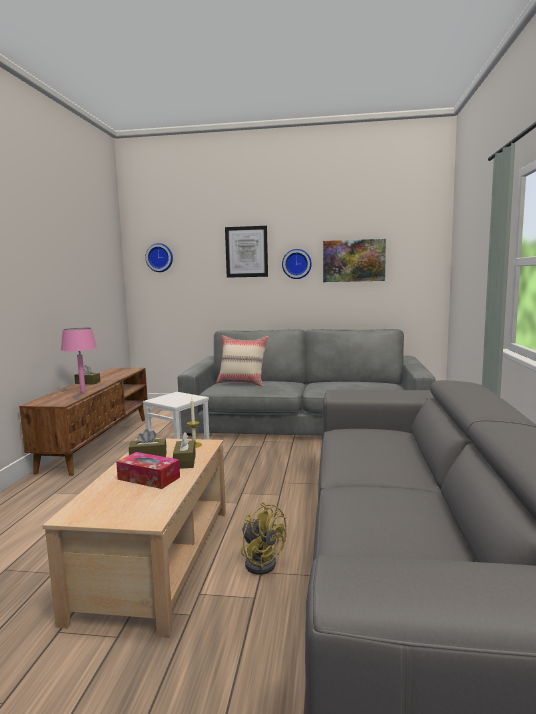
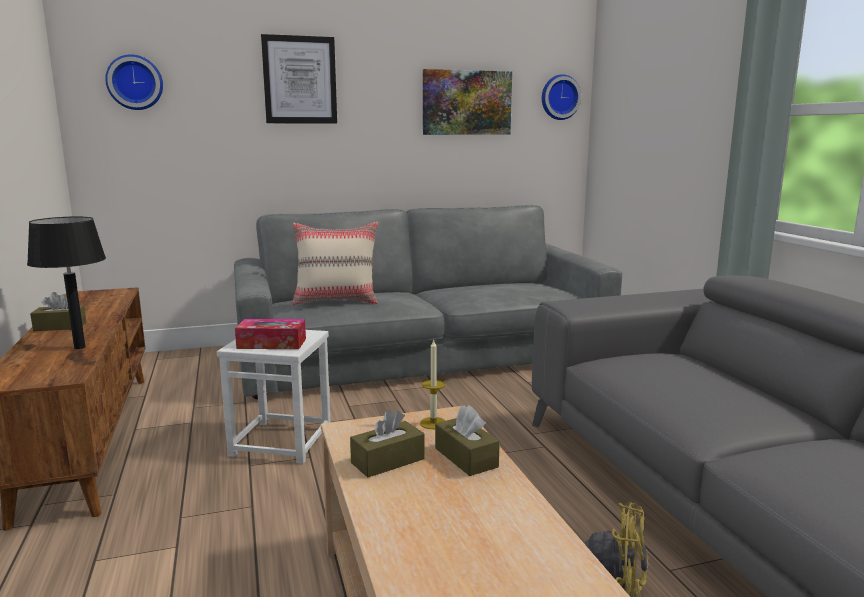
camera: 25 degrees left, 5 degrees up
pink table lamp [61,328,97,393] -> black table lamp [27,217,106,349]
tissue box [116,452,180,489] -> tissue box moved to [235,319,306,349]
wall clock [282,249,312,279] -> wall clock moved to [542,74,581,120]

